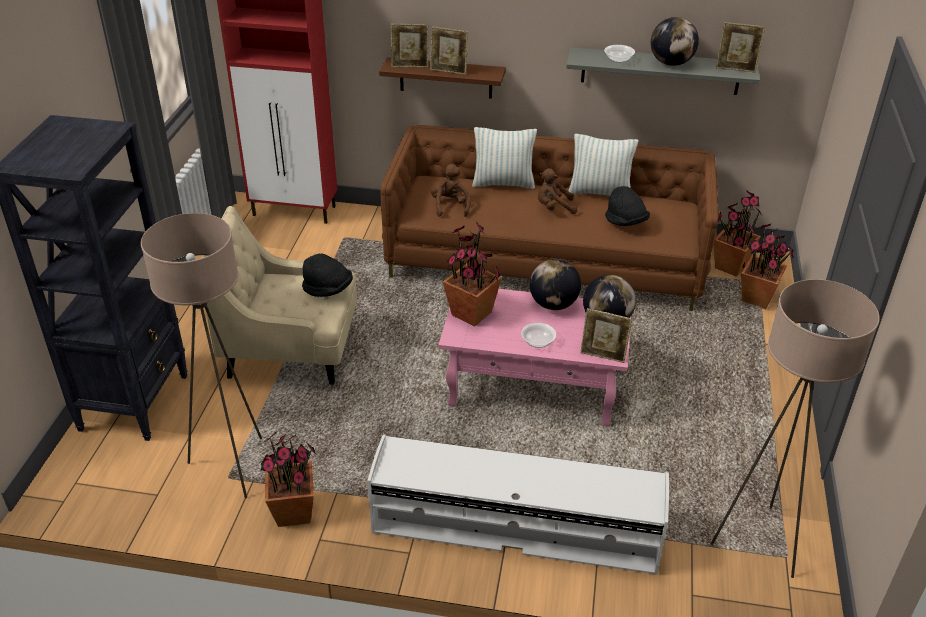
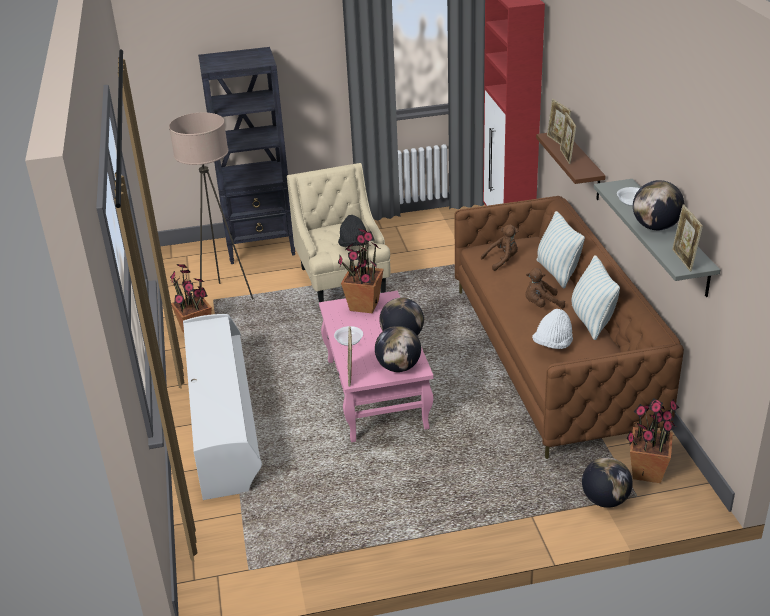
camera: 70 degrees right, 5 degrees down
brown plush toy [538,168,578,214] -> brown plush toy turned 75 degrees counterclockwise [525,268,565,308]
black hat [605,186,650,226] -> white hat [532,309,573,349]
beige floor lamp [710,279,880,578] -> none
potted plant [741,224,794,309] -> globe [582,457,633,508]

